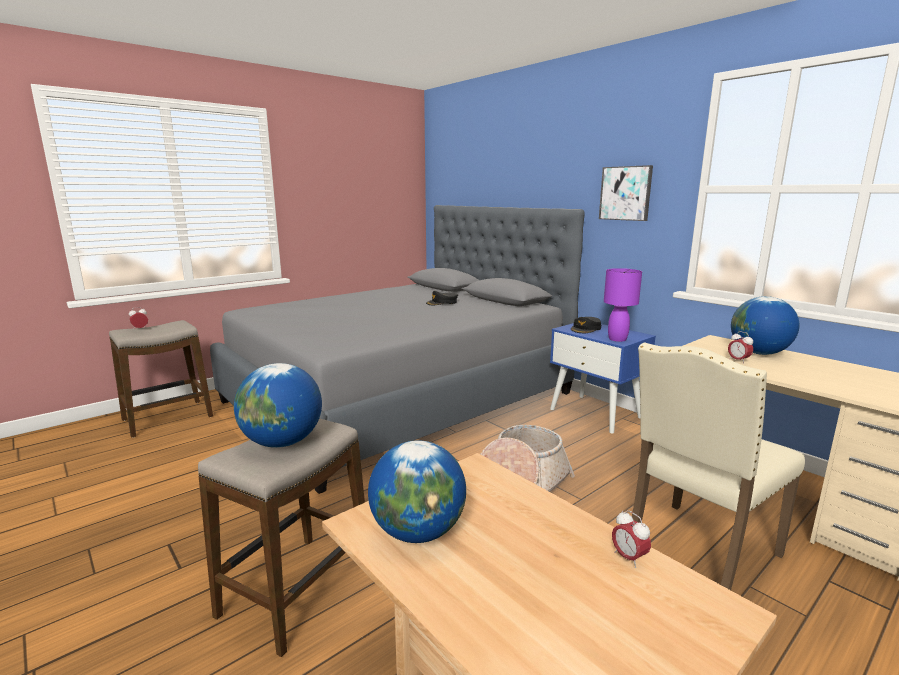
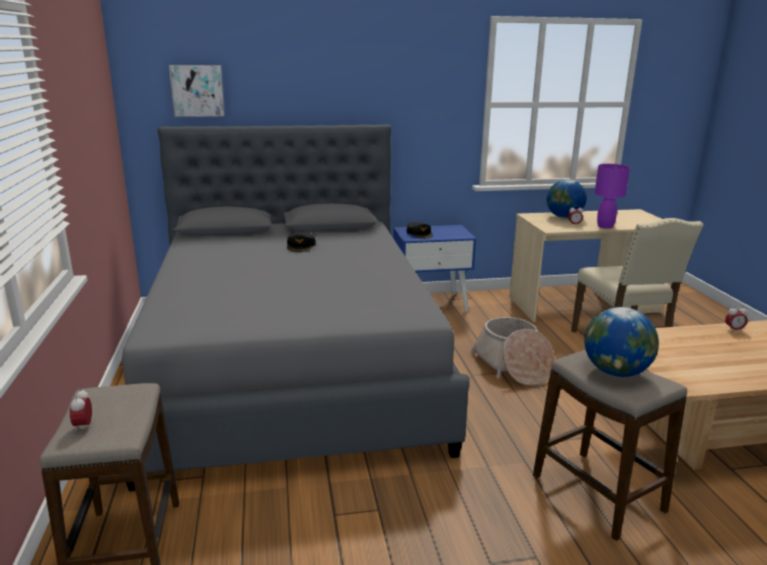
camera: 60 degrees left, 5 degrees up
globe [368,440,466,543] -> none
picture [599,165,653,221] -> picture moved to [169,65,225,117]
purple table lamp [604,268,642,342] -> purple table lamp moved to [595,164,630,229]

